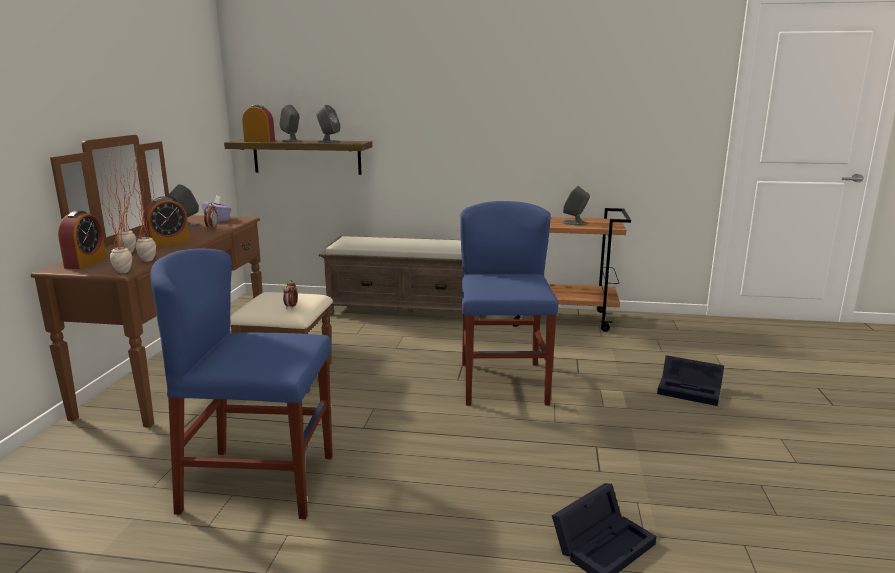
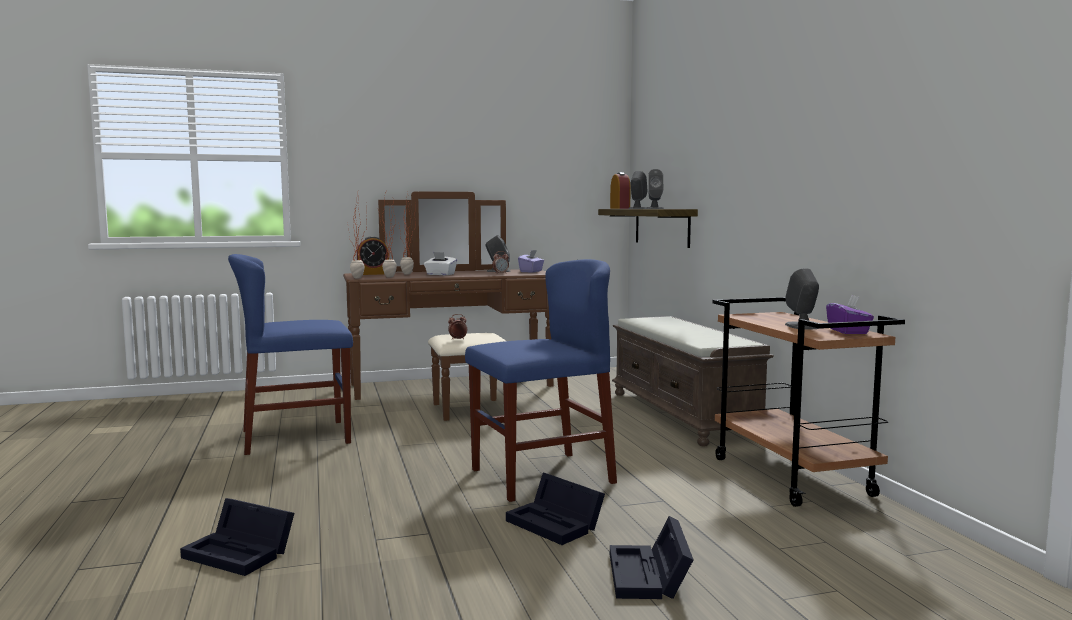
camera: 65 degrees right, 10 degrees down
alarm clock [143,197,190,248] -> white tissue box [424,252,457,275]
blue chair [150,248,333,519] -> blue chair turned 90 degrees counterclockwise [228,254,353,455]
none -> black storage box [506,473,605,545]
none -> purple tissue box [826,295,874,334]

